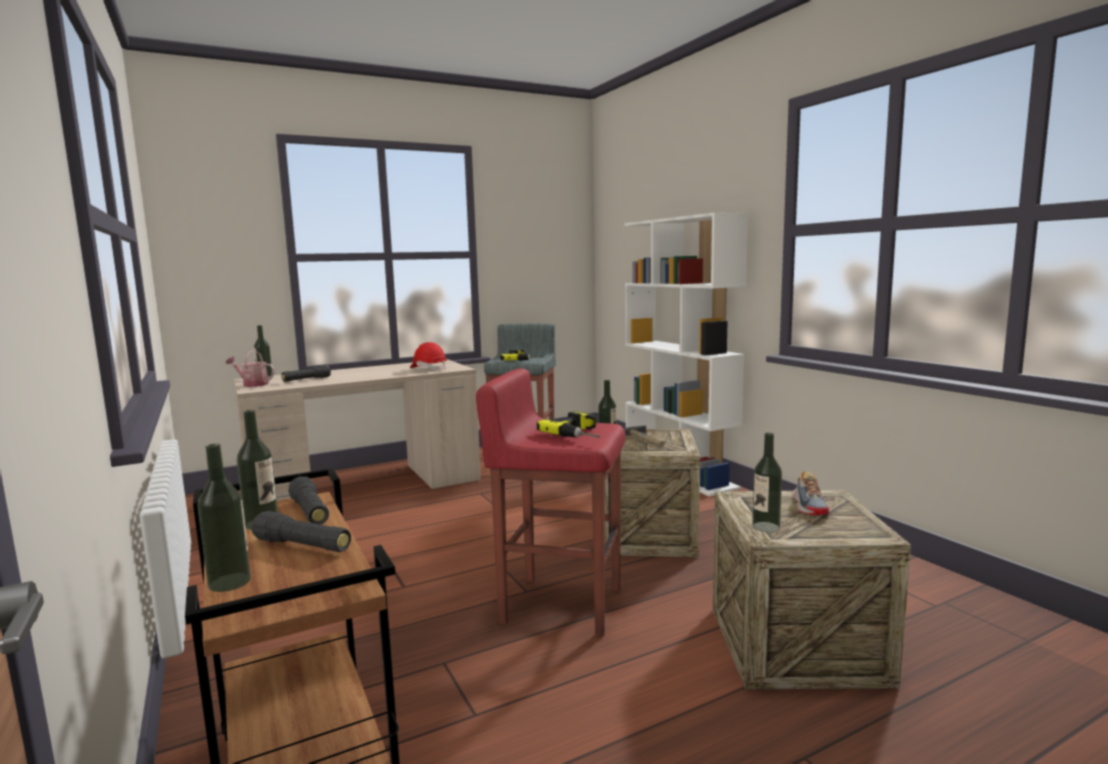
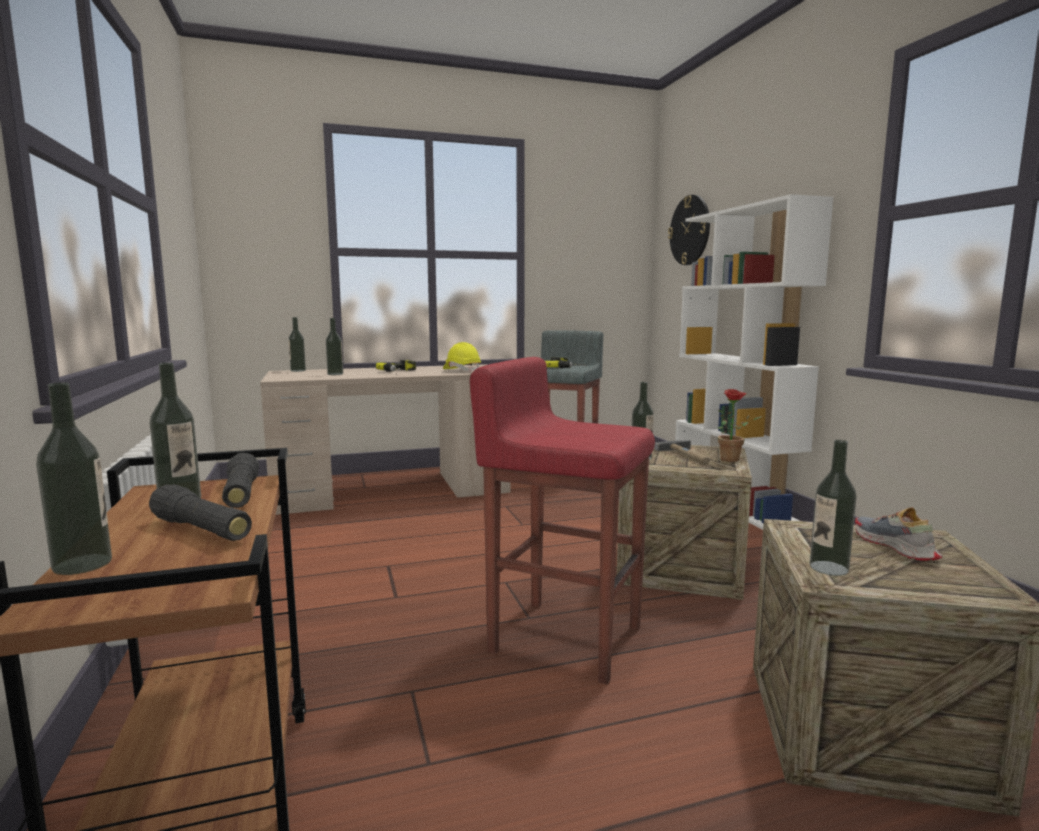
camera: 10 degrees right, 0 degrees up
watering can [226,350,275,387] -> none
black flashlight [281,365,331,382] -> bottle [326,318,343,375]
red hard hat [410,342,447,370] -> yellow hard hat [443,342,481,372]
power drill [537,411,600,438] -> power drill moved to [376,360,416,372]
shoe [792,472,830,515] -> shoe turned 150 degrees clockwise [855,507,942,561]
none -> wall clock [668,195,710,265]
none -> potted plant [718,389,762,462]

